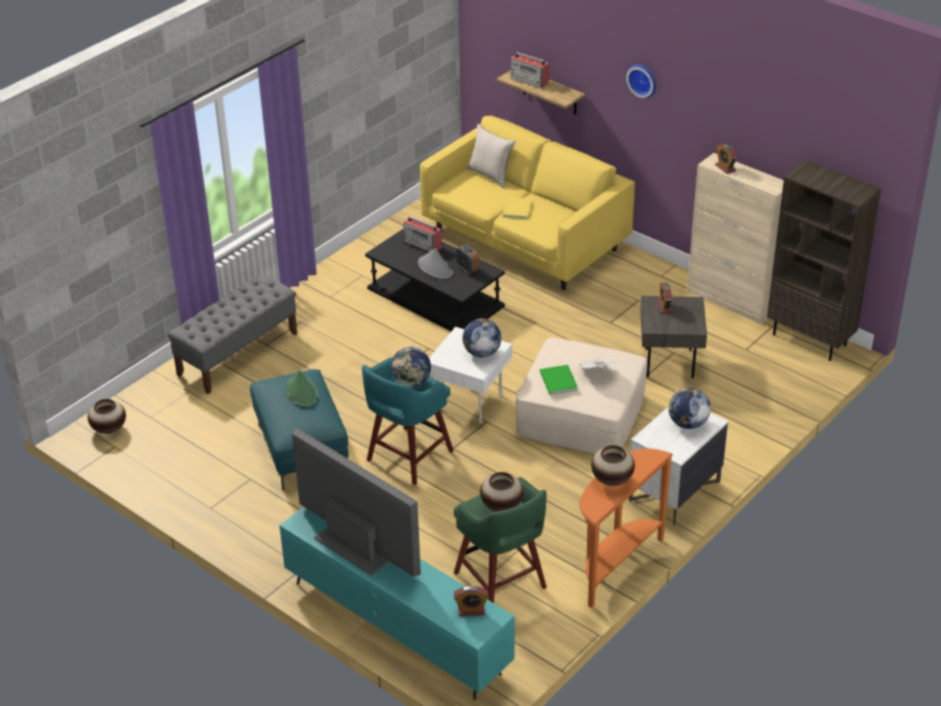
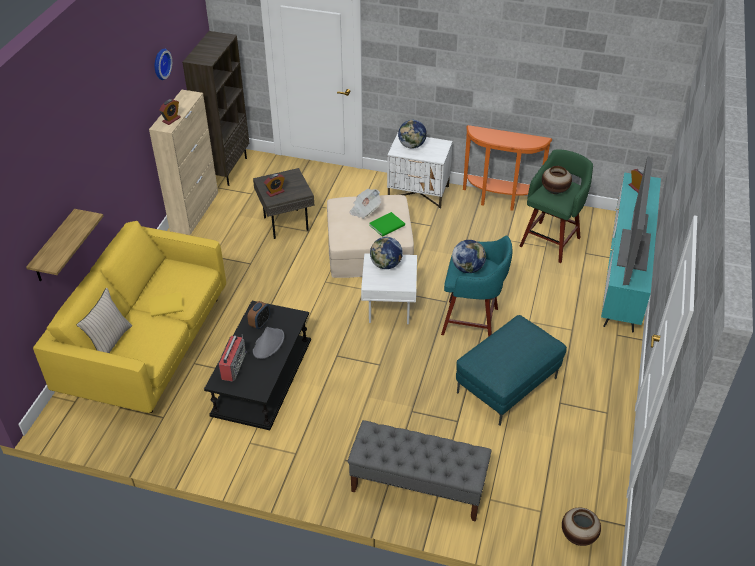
camera: 115 degrees left, 5 degrees up
green hat [287,370,318,407] -> none
radio [511,52,549,88] -> none
vase [591,445,635,486] -> none
wall clock [626,64,656,98] -> wall clock moved to [155,49,172,80]

